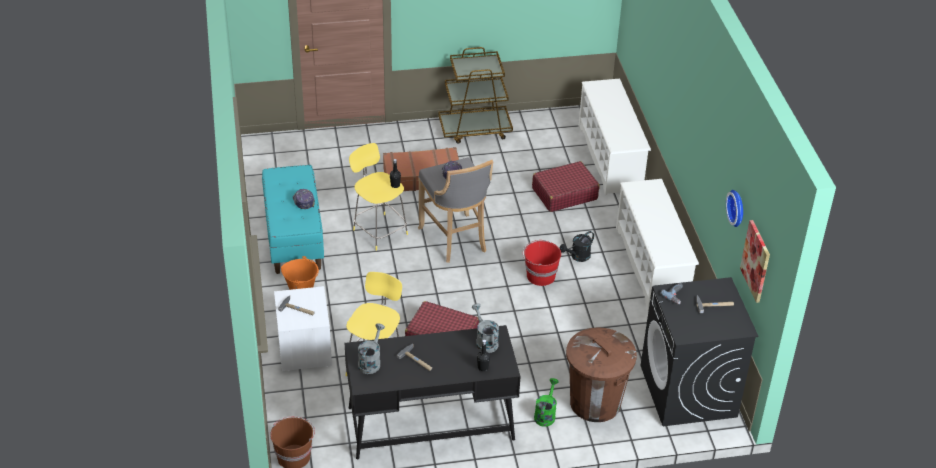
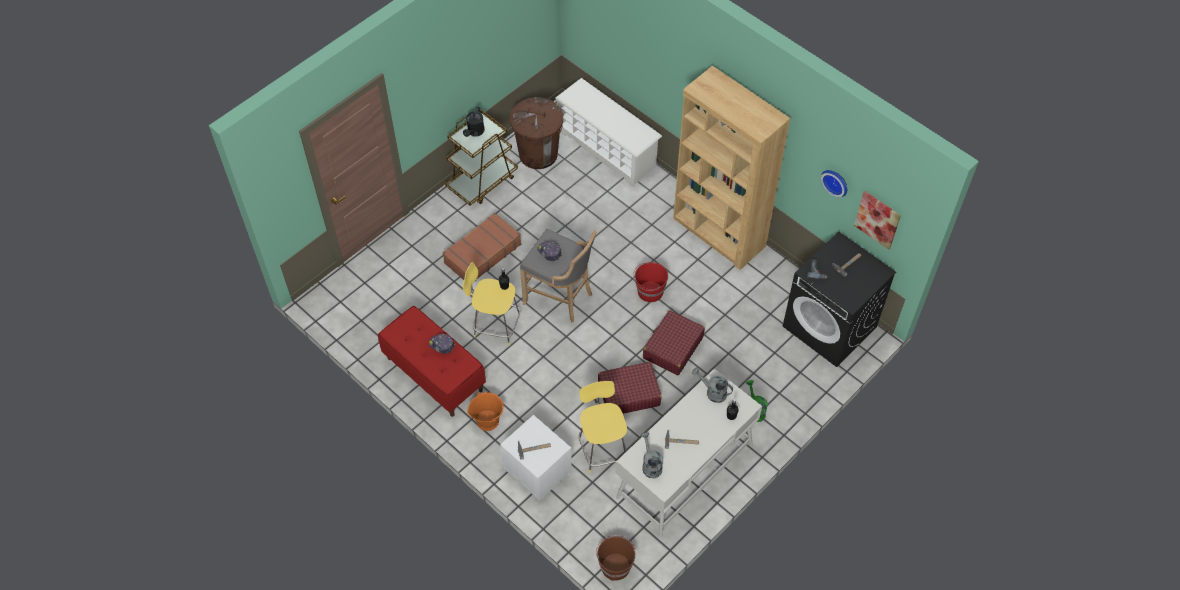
camera: 35 degrees left, 15 degrees up
turquoise bench [262,165,324,274] -> red bench [378,306,486,417]
black desk [345,325,521,460] -> white desk [616,368,762,537]
red suitcase [532,161,600,212] -> red suitcase moved to [643,310,705,375]
black watering can [559,231,594,262] -> black watering can moved to [463,107,485,137]
brown trash can [566,327,637,422] -> brown trash can moved to [510,97,563,169]
white shoe rack [616,179,699,311] -> brown bookcase [673,66,790,270]

